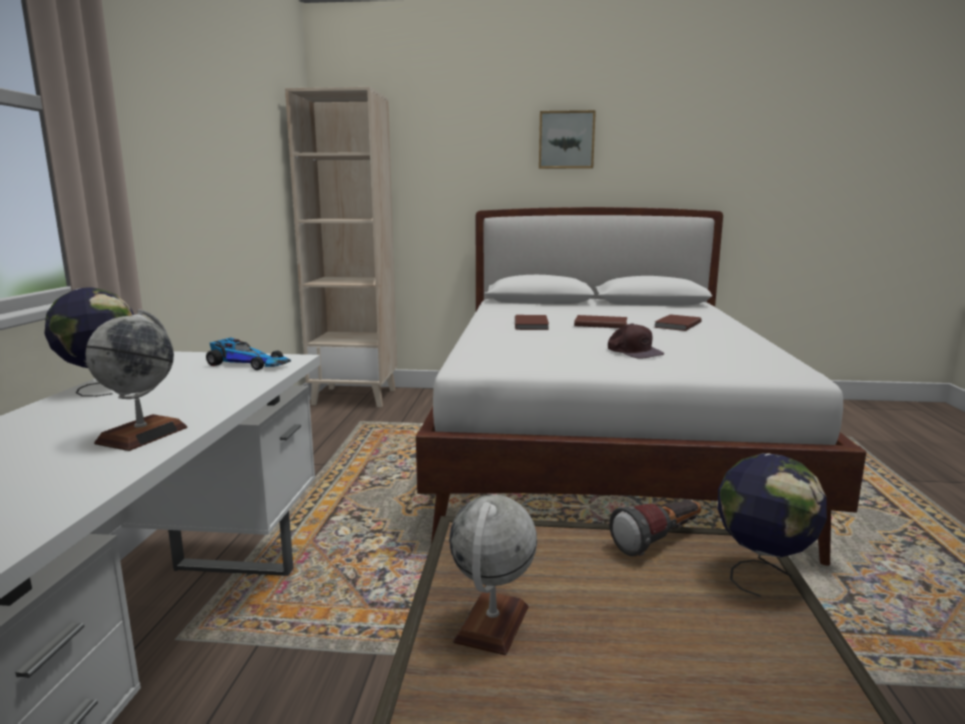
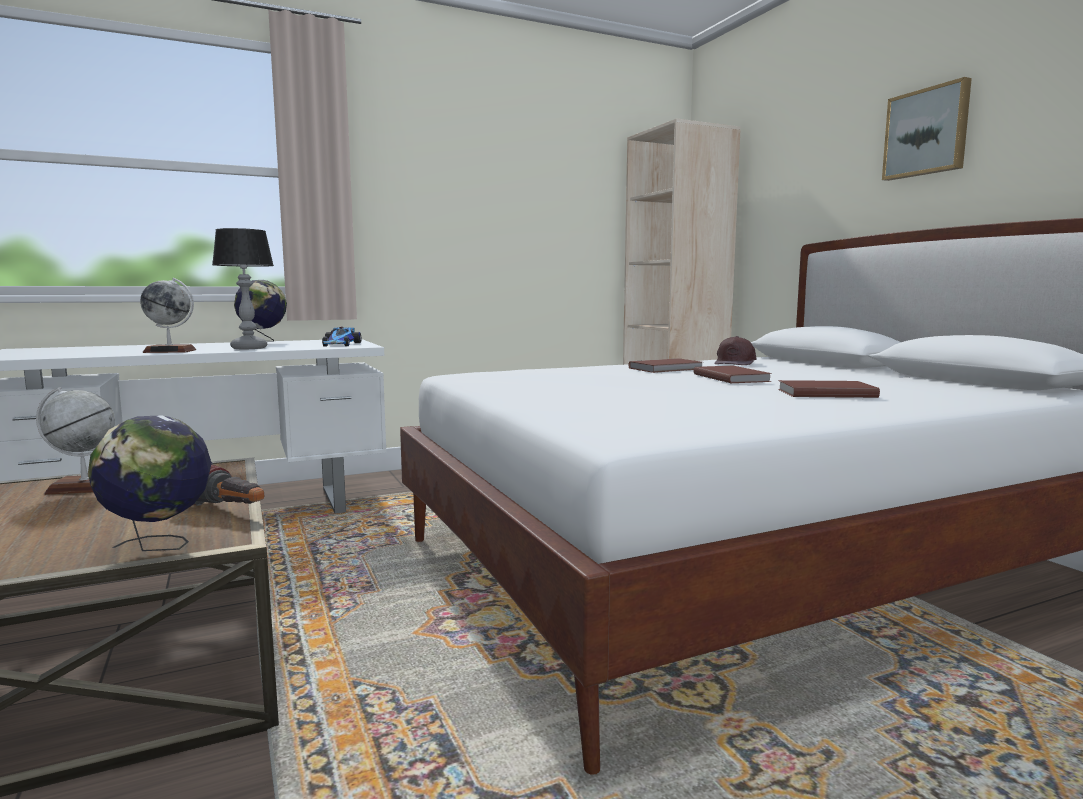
camera: 60 degrees right, 5 degrees down
brown cap [608,323,664,359] -> brown cap moved to [714,336,757,365]
none -> table lamp [212,228,274,349]

